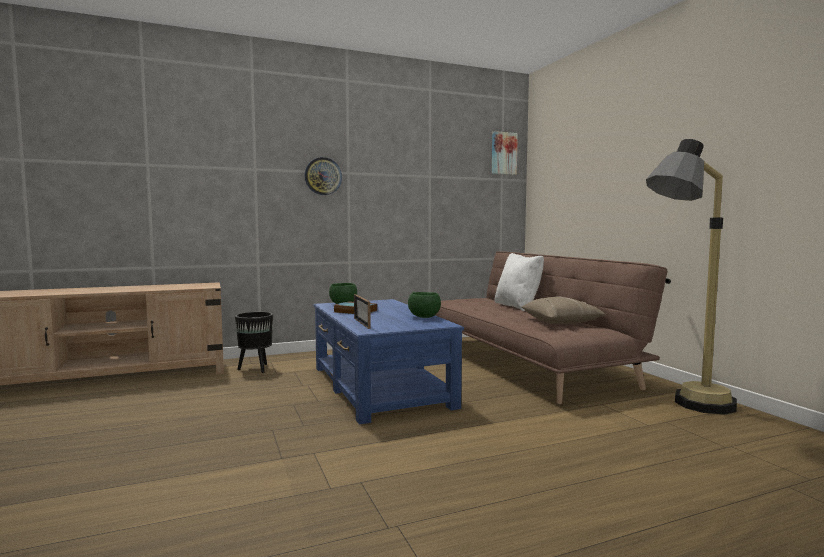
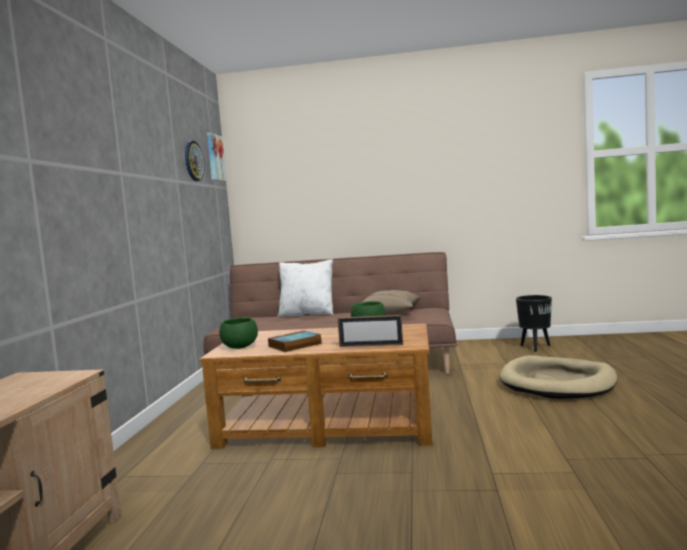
camera: 60 degrees left, 0 degrees up
black planter [235,312,273,373] -> black planter moved to [516,295,552,352]
wall clock [305,157,342,195] -> wall clock moved to [185,141,204,181]
blue coffee table [314,299,464,424] -> brown coffee table [199,323,433,449]
floor lamp [646,139,737,415] -> none
none -> beige dog bed [500,355,617,399]

